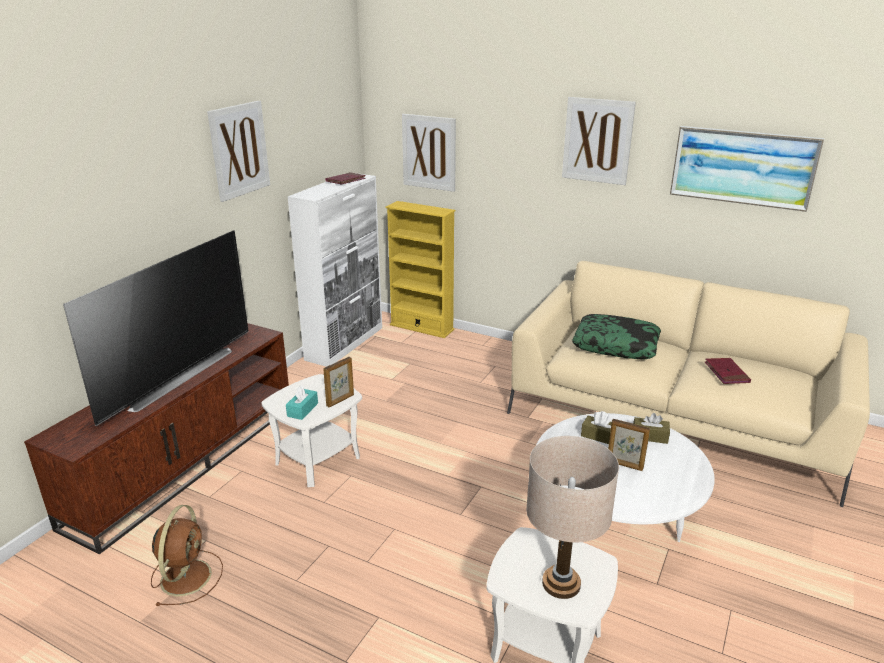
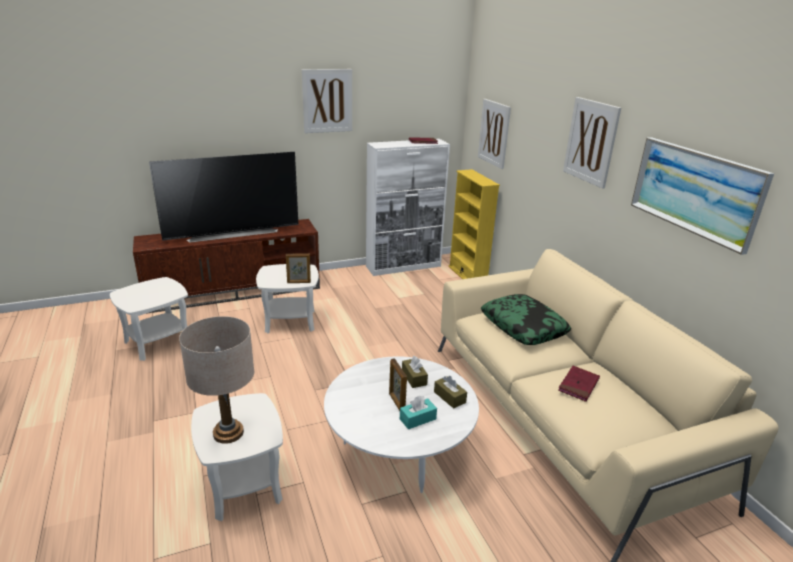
camera: 40 degrees right, 0 degrees up
brown fan [151,505,223,606] -> white side table [110,277,188,361]
turquoise tissue box [286,385,318,420] -> turquoise tissue box moved to [400,396,437,429]

